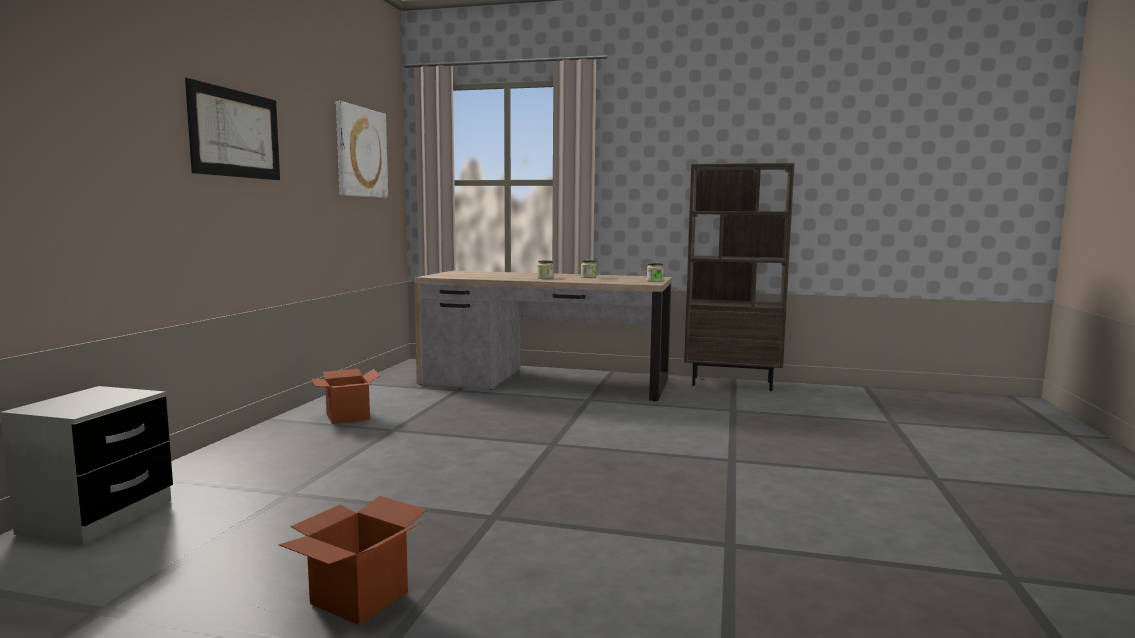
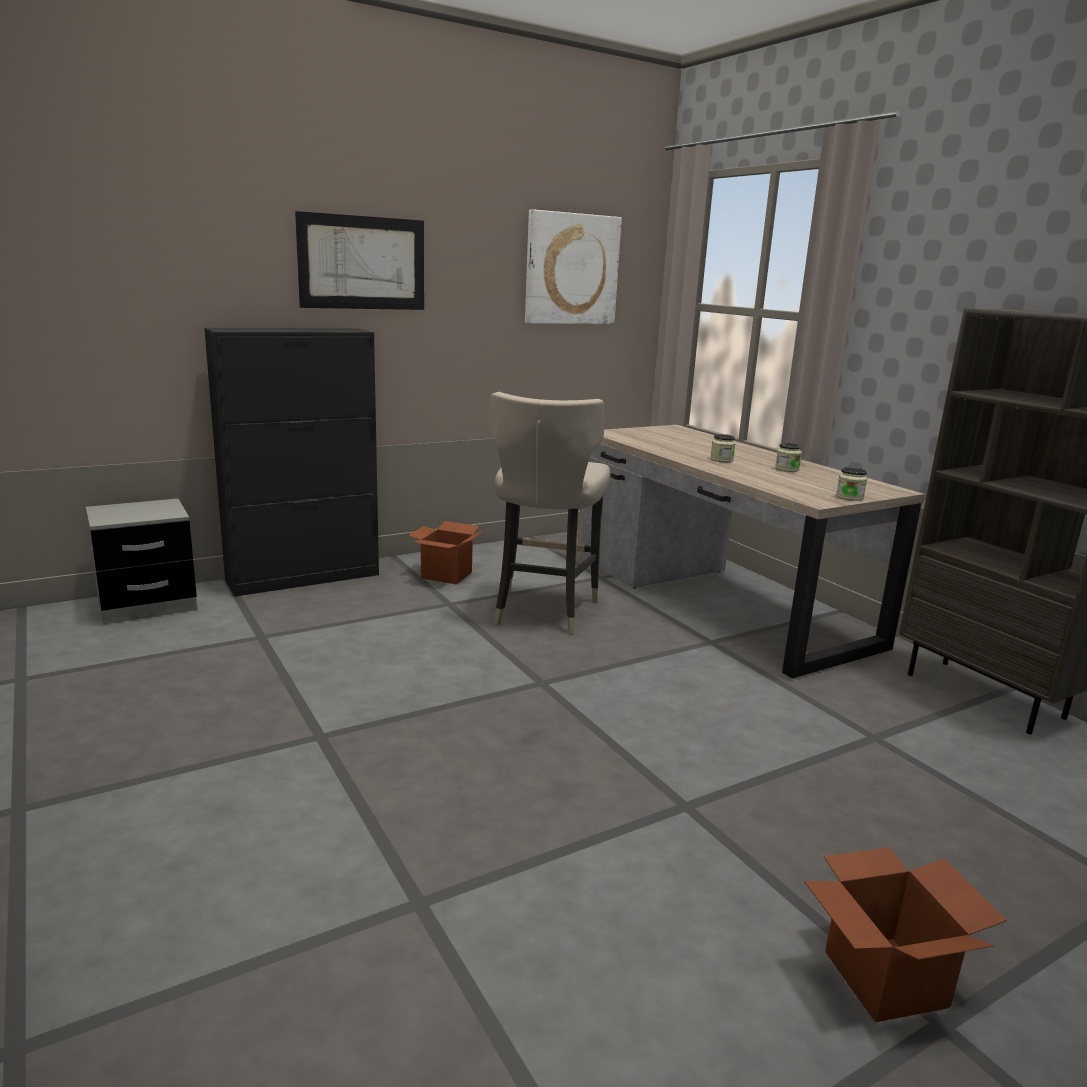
camera: 45 degrees right, 10 degrees up
cardboard box [278,496,427,625] -> cardboard box moved to [804,847,1007,1022]
none -> black cabinet [204,328,379,597]
none -> beige stool [489,392,611,634]

